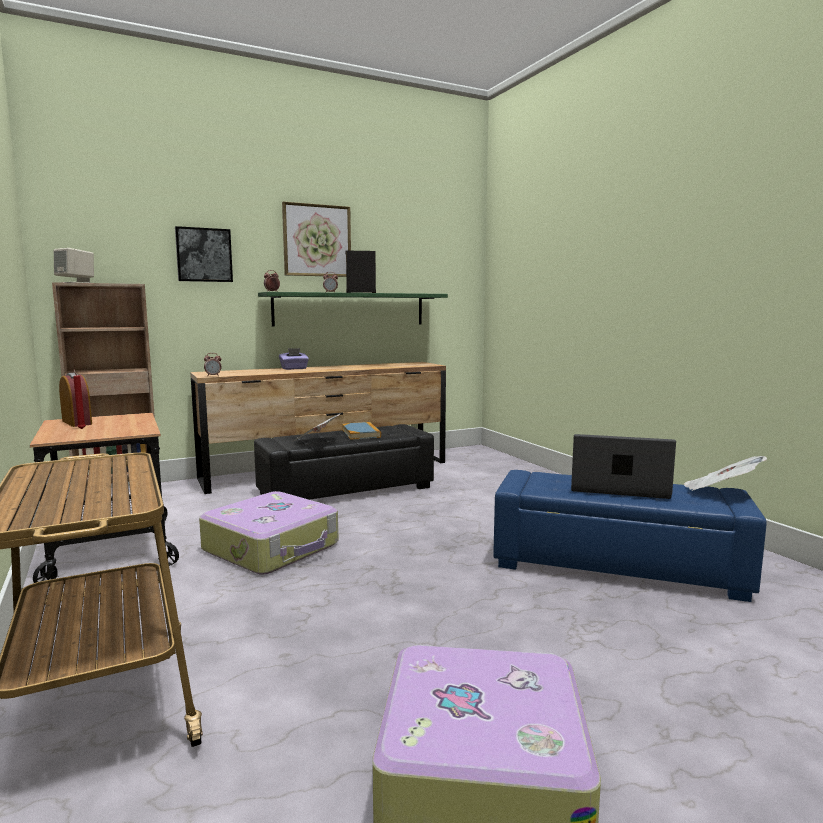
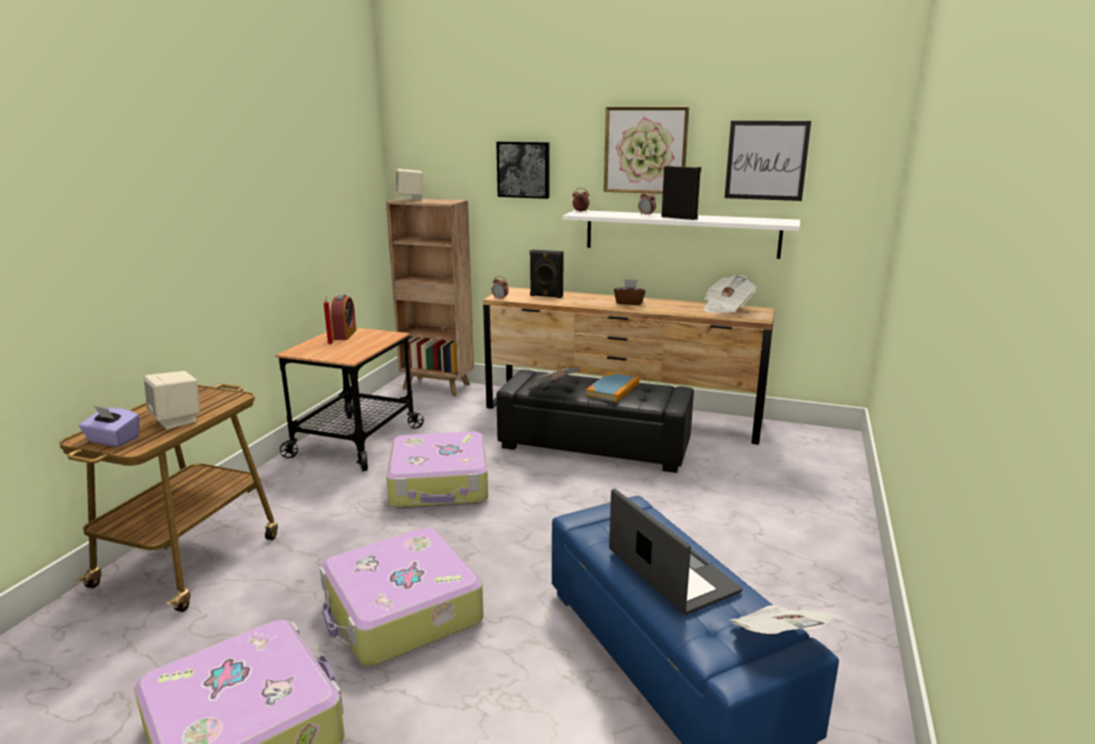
camera: 45 degrees right, 10 degrees up
green shelf [258,292,448,327] -> white shelf [562,210,800,259]
purple tissue box [279,348,309,370] -> purple tissue box moved to [79,406,140,447]
none -> beige speaker [144,371,200,429]
none -> suitcase [320,528,484,666]
none -> black speaker [530,250,564,298]
none -> brown tissue box [614,279,646,305]
none -> newspaper [704,275,756,313]
none -> picture [725,121,811,201]

